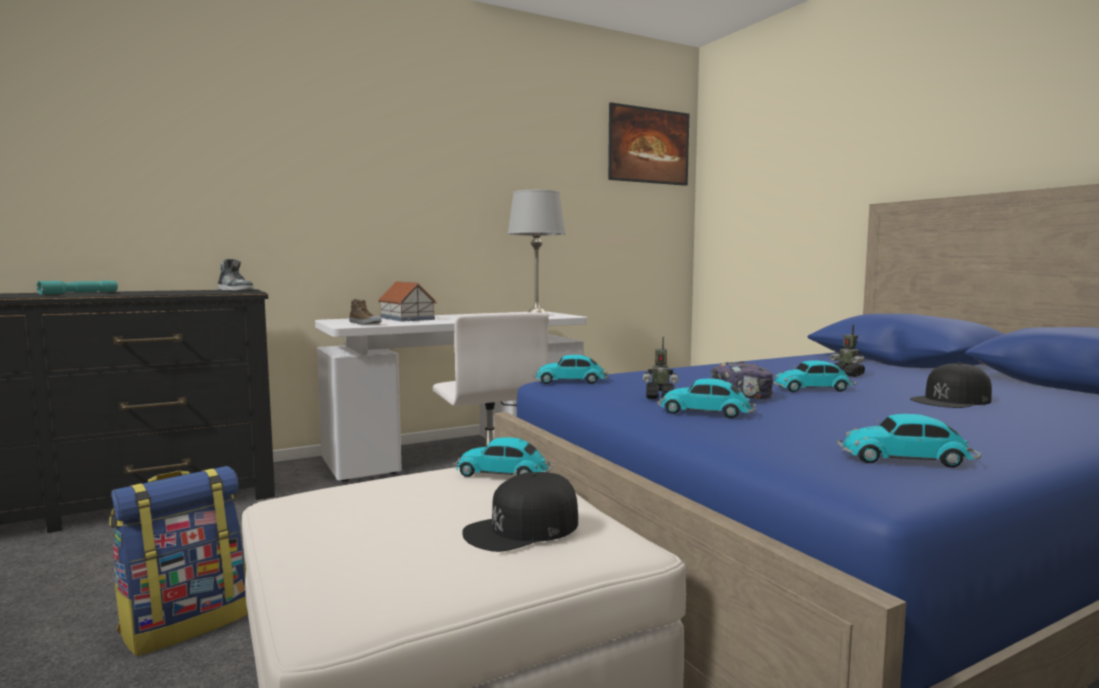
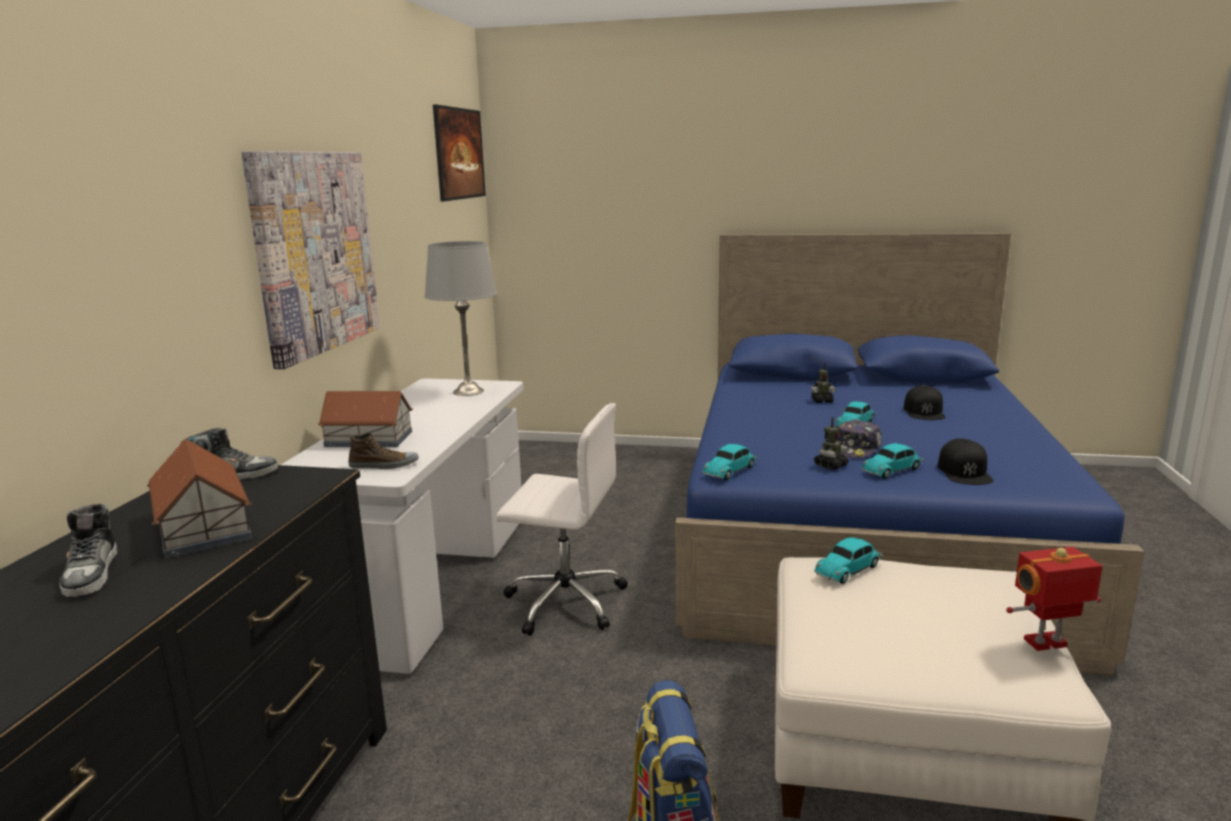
camera: 50 degrees left, 10 degrees up
turquoise flashlight [37,280,118,295] -> shoe [59,504,117,597]
black cap [463,472,578,552] -> black cap moved to [938,438,994,485]
toy car [837,414,981,468] -> none
none -> toy house [147,438,252,559]
none -> picture [241,151,380,369]
none -> toy robot [1006,547,1103,651]

